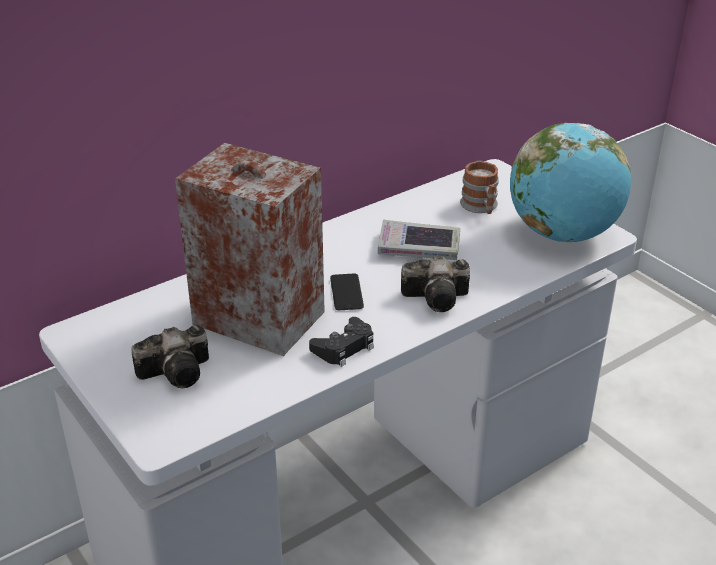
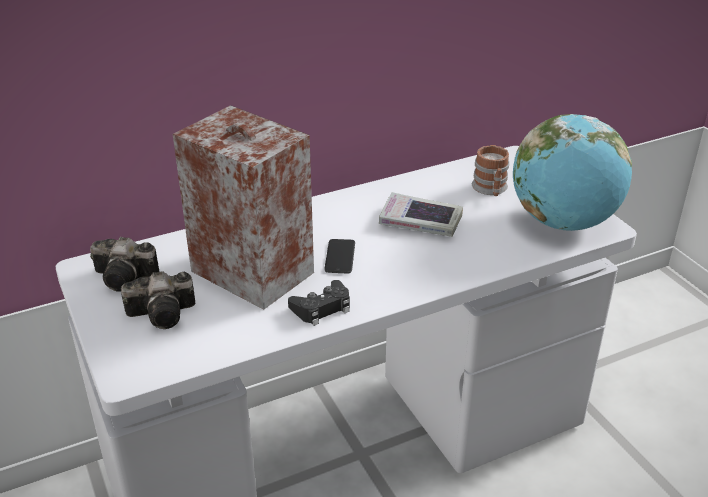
camera: 10 degrees right, 0 degrees up
camera [401,256,470,312] -> camera moved to [90,237,159,292]

